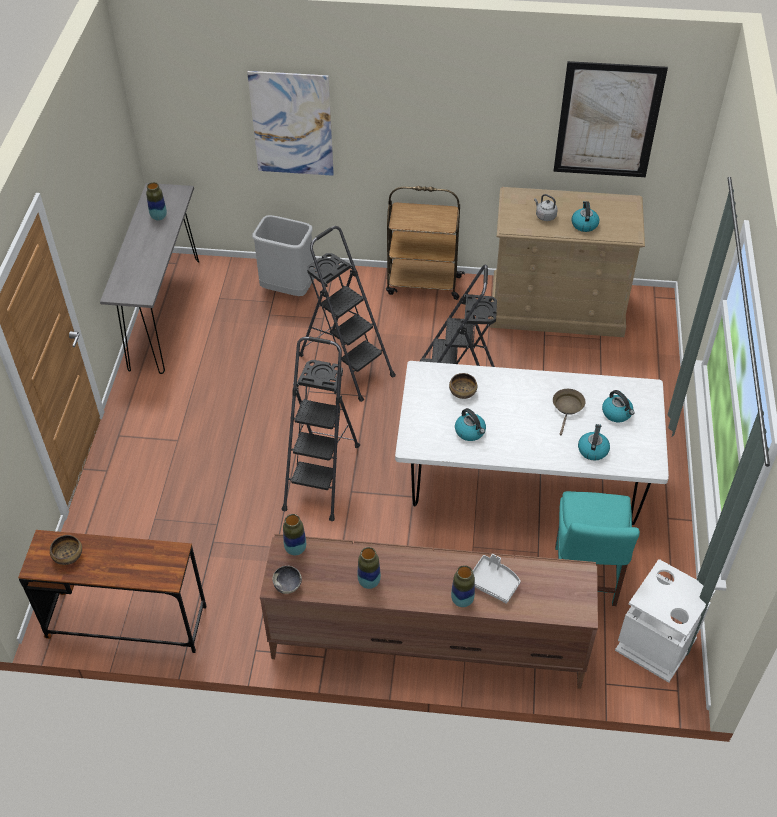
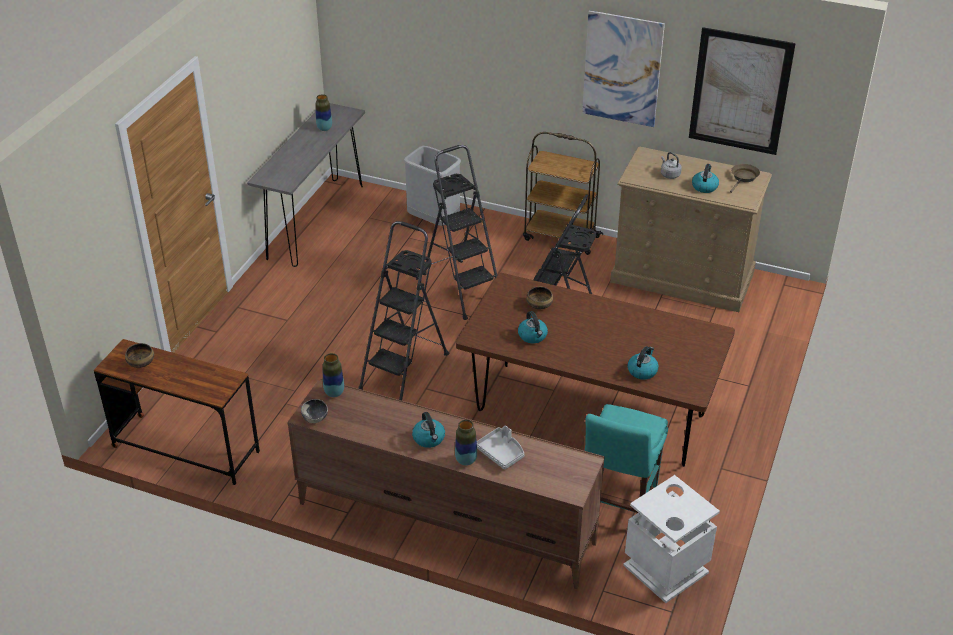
camera: 15 degrees right, 10 degrees down
picture [247,71,334,176] -> picture moved to [582,10,665,127]
vase [357,547,381,589] -> none
white dining table [395,361,669,525] -> brown dining table [456,273,735,467]
brown frying pan [553,389,585,435] -> brown frying pan moved to [730,164,760,193]
kettle [602,390,635,422] -> kettle moved to [412,412,445,448]

